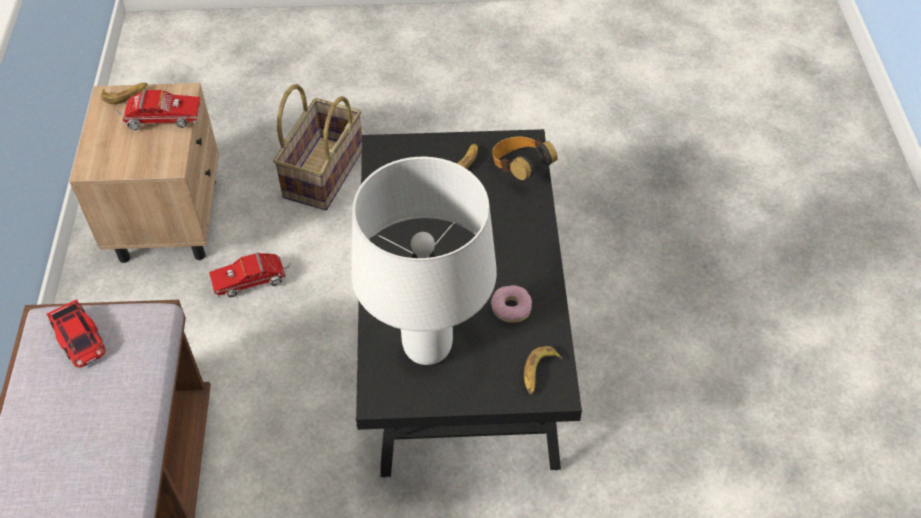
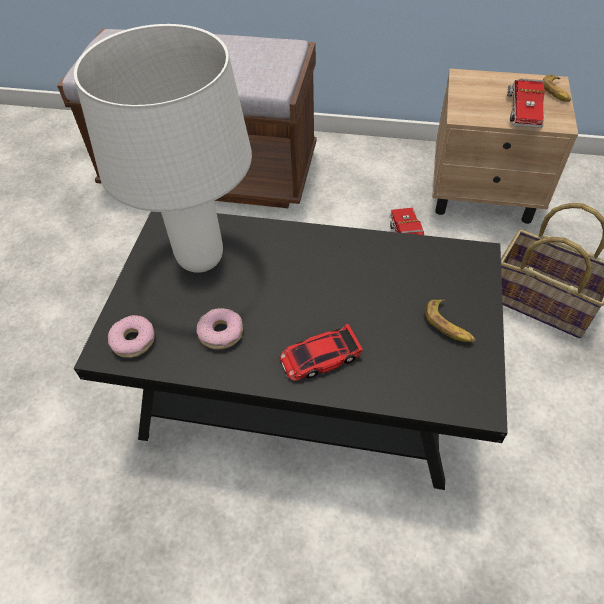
camera: 105 degrees right, 0 degrees up
toy car [46,299,106,368] -> toy car moved to [280,324,363,381]
headphones [492,137,558,180] -> none
banana [524,346,562,395] -> donut [108,315,155,358]

